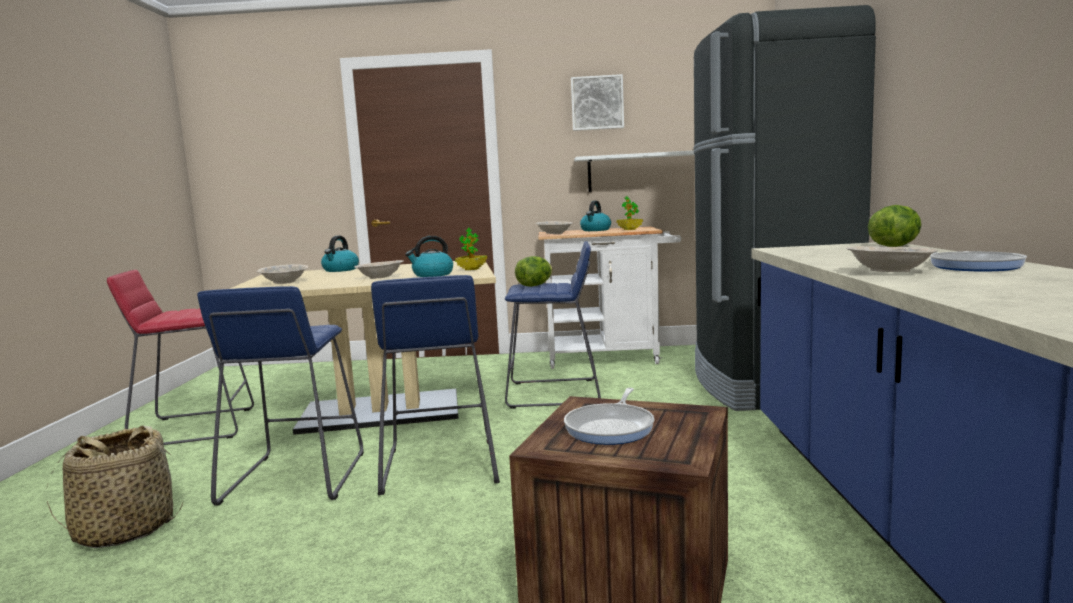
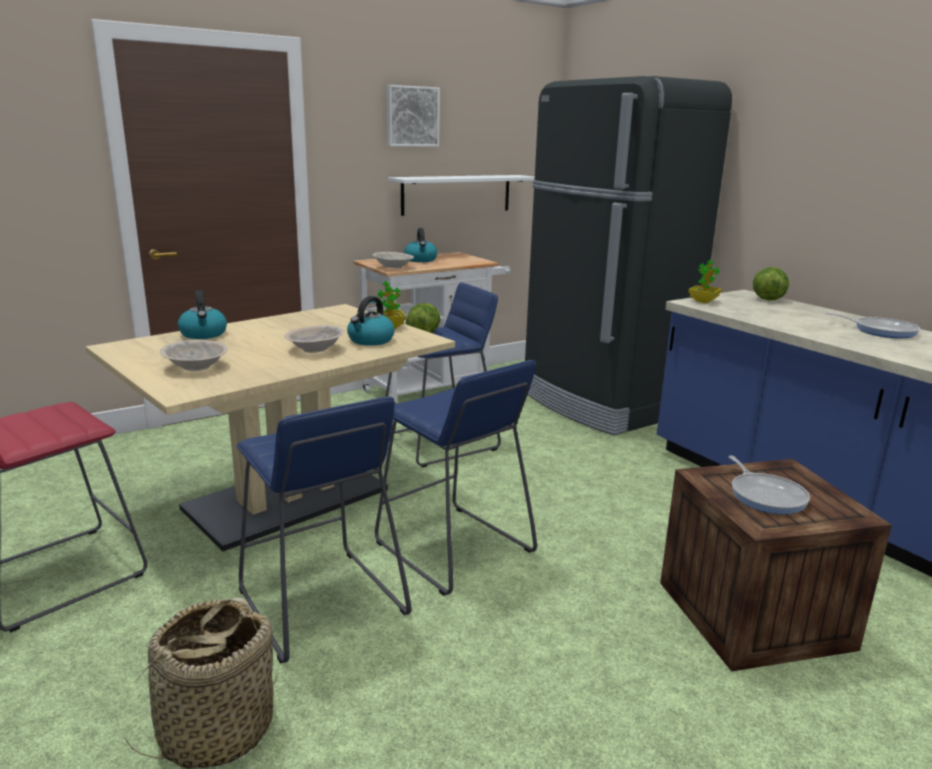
camera: 35 degrees left, 10 degrees up
potted plant [617,196,643,230] -> potted plant moved to [688,260,722,303]
beige bowl [846,246,938,272] -> none

